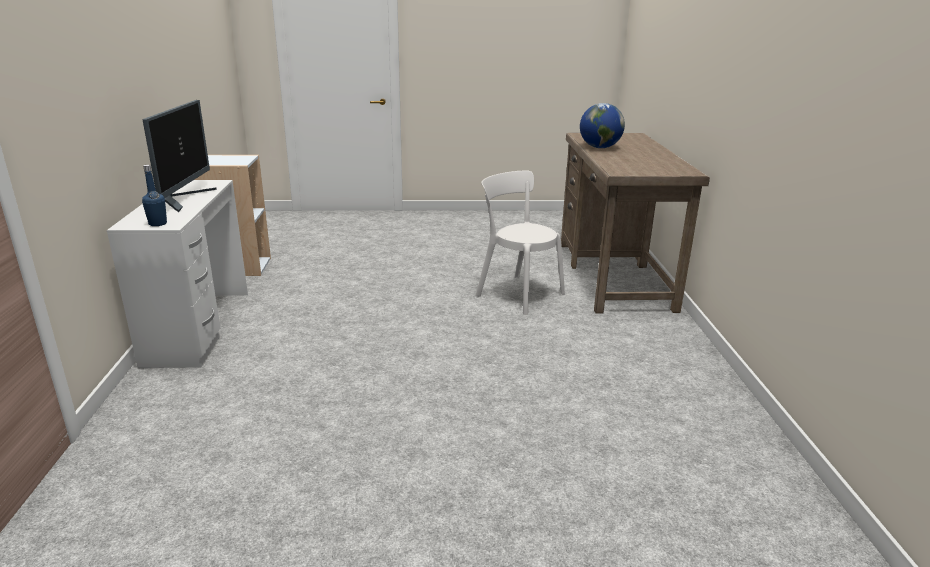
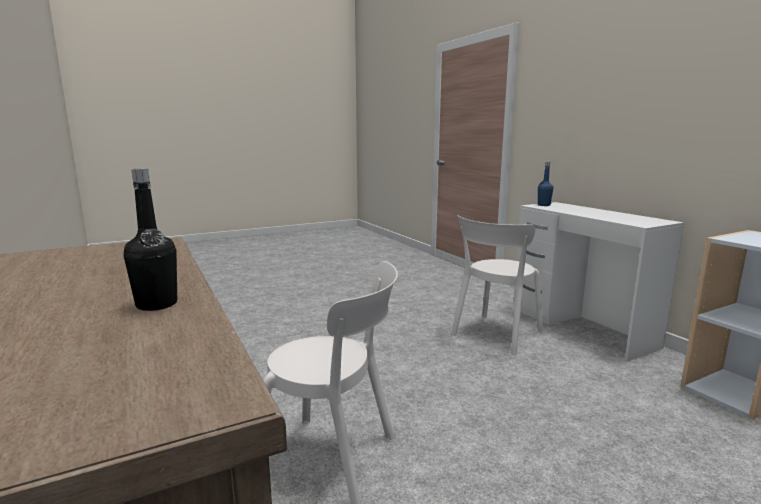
camera: 155 degrees right, 10 degrees down
monitor [143,100,216,213] -> none
globe [580,103,625,148] -> black bottle [123,169,177,311]
none -> white chair [451,215,543,355]

